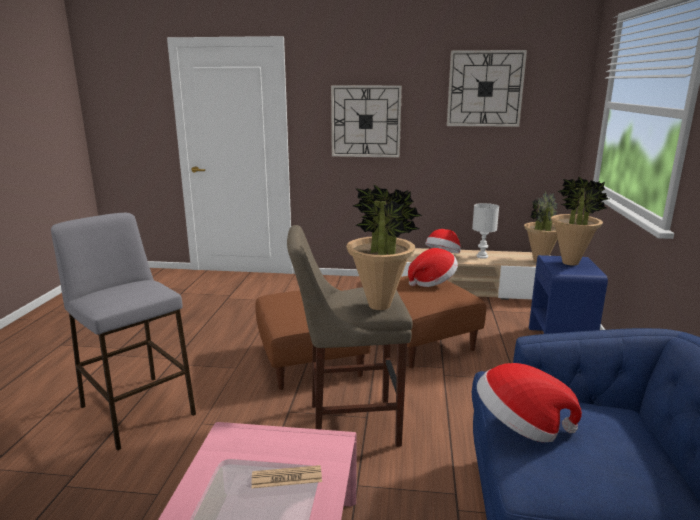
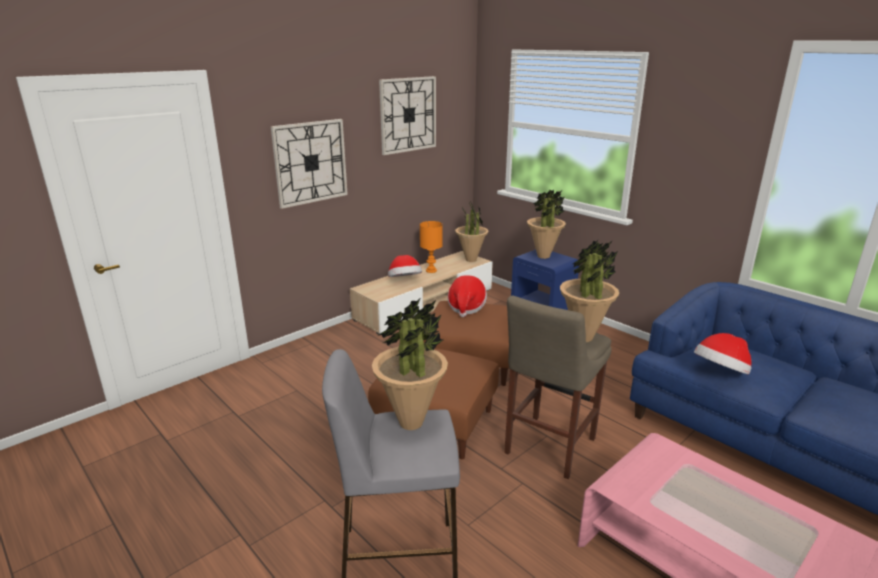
camera: 50 degrees left, 5 degrees up
newspaper [252,465,322,488] -> none
white table lamp [472,203,499,259] -> orange table lamp [420,221,443,273]
none -> potted plant [372,297,448,430]

